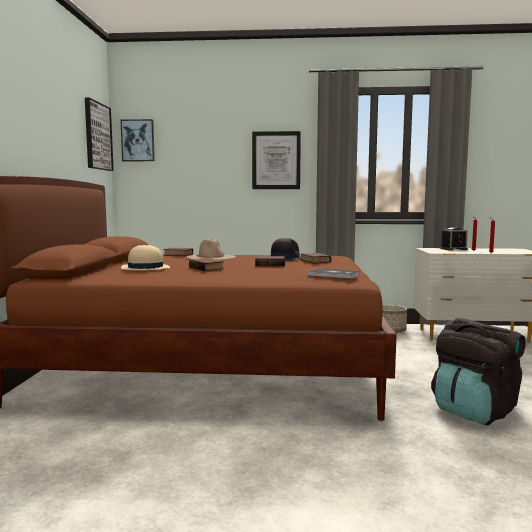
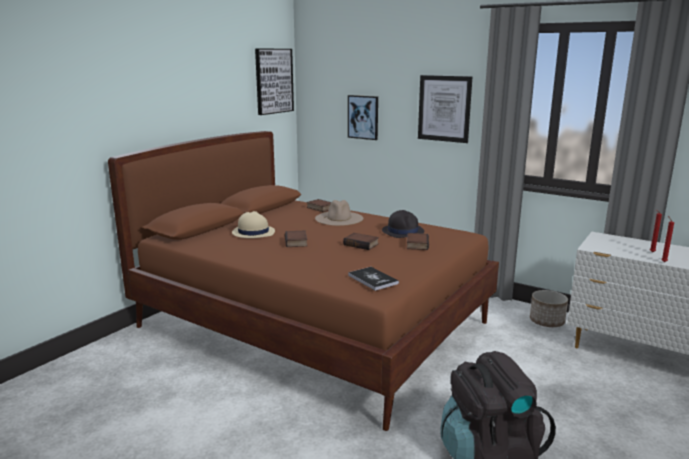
camera: 30 degrees right, 10 degrees up
picture [121,119,155,161] -> picture moved to [348,95,378,140]
alarm clock [440,227,468,250] -> none

